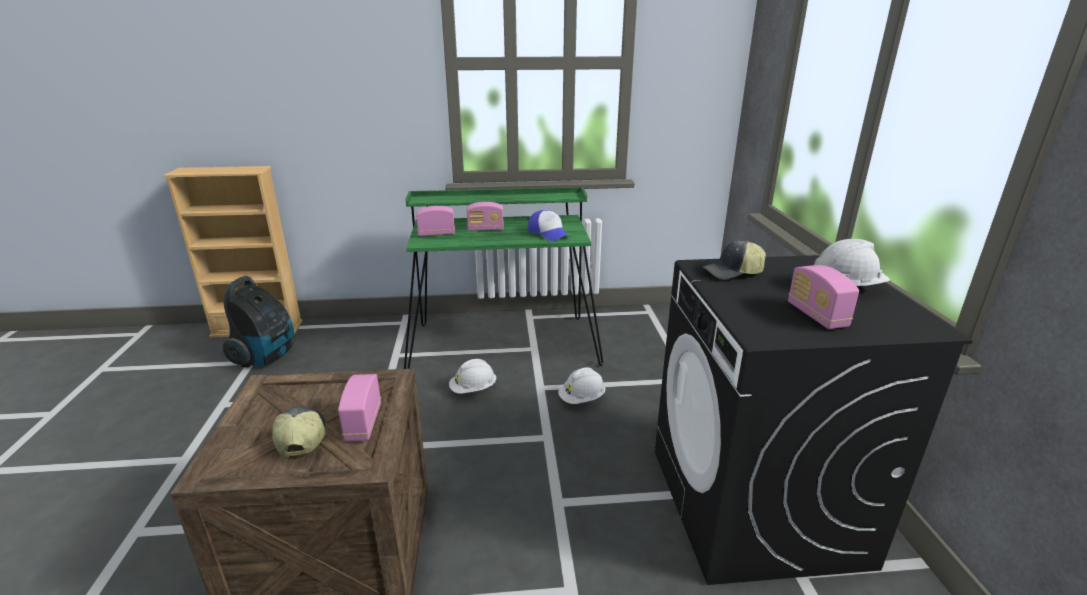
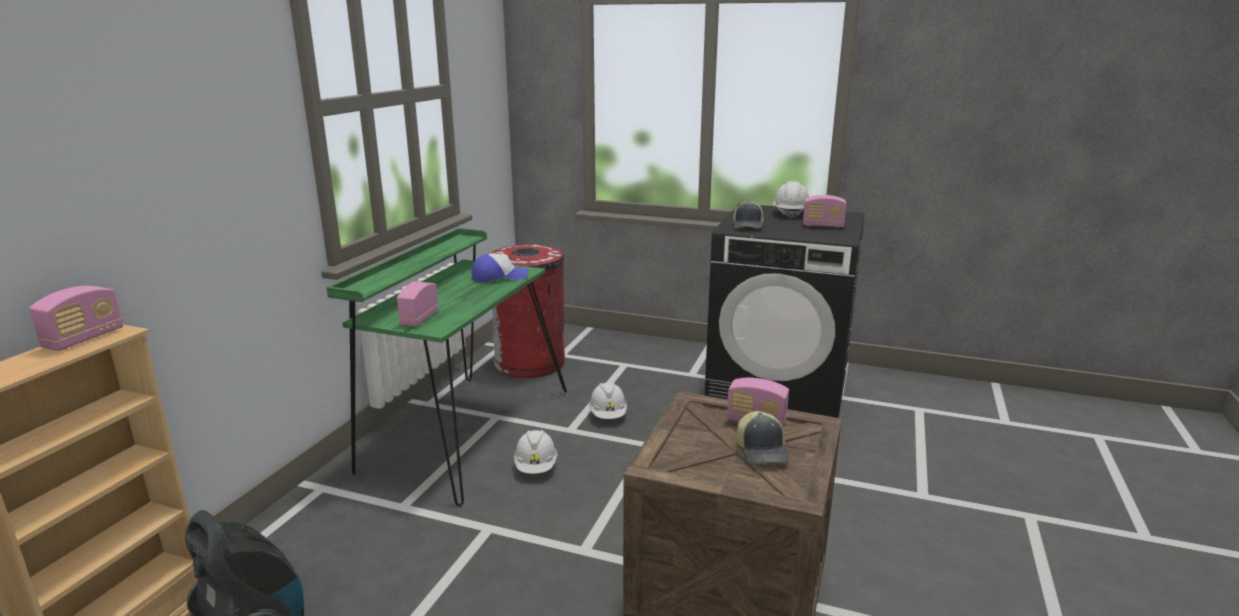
camera: 65 degrees left, 5 degrees down
cap [272,406,325,457] -> cap turned 105 degrees counterclockwise [737,411,789,465]
radio [467,202,504,231] -> radio moved to [29,286,123,351]
none -> red trash can [491,245,565,378]

